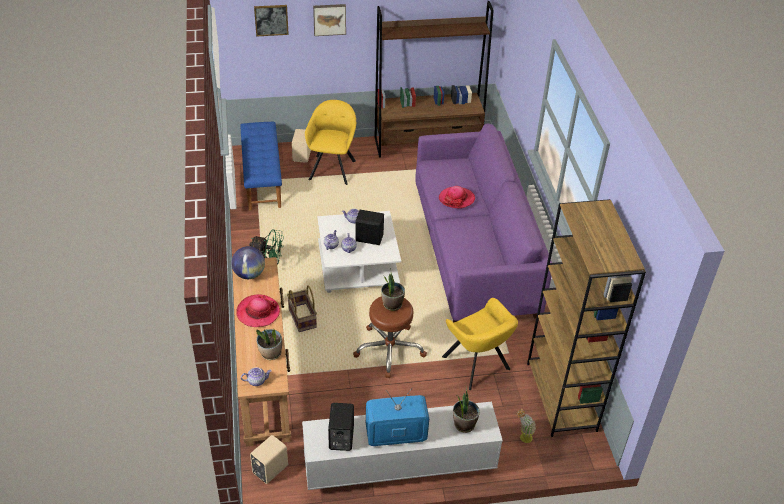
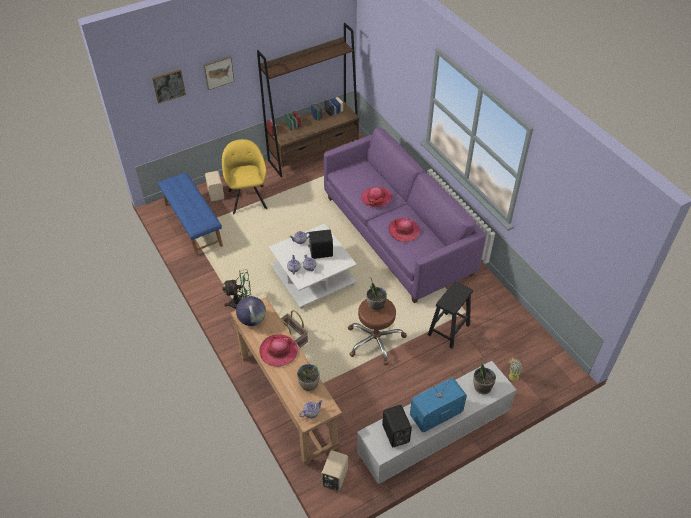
camera: 20 degrees left, 5 degrees up
yellow armchair [442,298,518,390] -> black stool [428,281,473,348]
brown bookcase [527,199,646,437] -> none
none -> hat [388,218,420,242]

